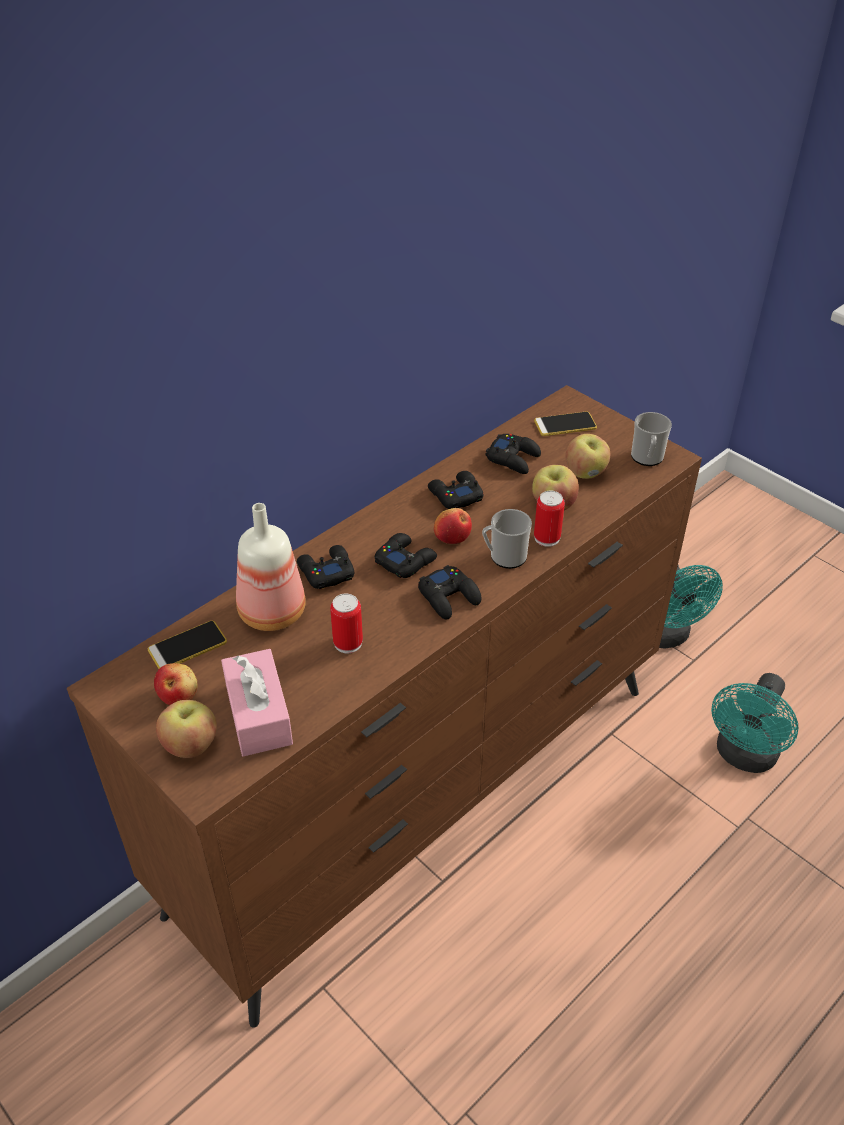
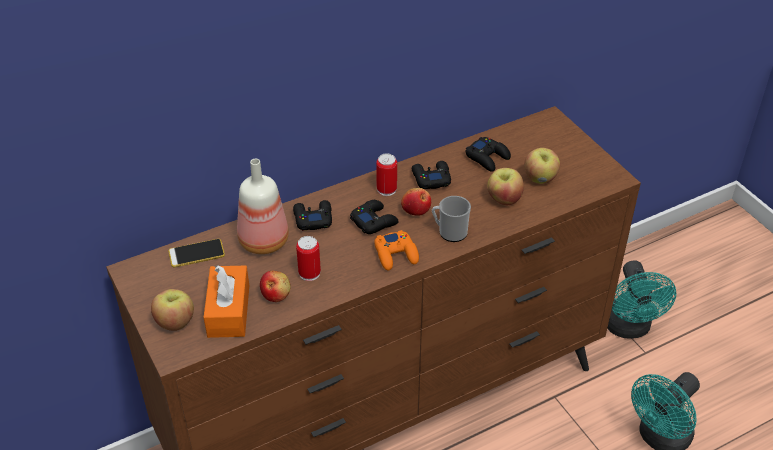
camera: 15 degrees right, 0 degrees up
apple [154,663,198,705] -> apple moved to [260,271,291,302]
pink tissue box [221,649,293,757] -> orange tissue box [203,265,249,338]
black game controller [418,565,481,620] -> orange game controller [374,230,419,270]
phone [534,412,597,436] -> none
can [534,491,565,547] -> can moved to [376,153,397,196]
mug [631,412,672,466] -> none

